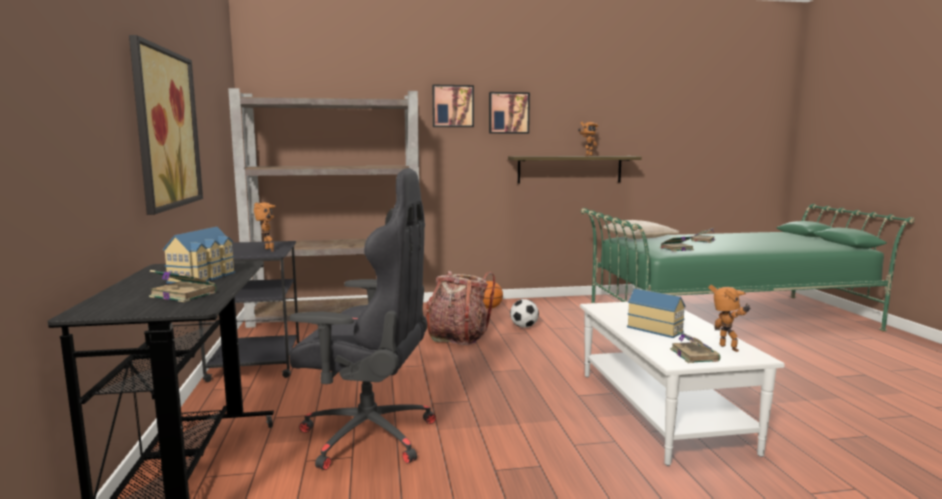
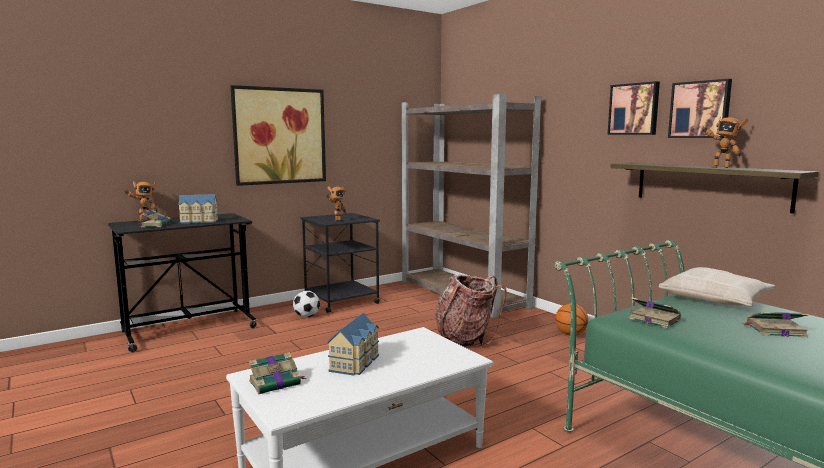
camera: 65 degrees right, 0 degrees up
black office chair [290,168,436,470] -> none
picture [432,85,474,127] -> picture moved to [668,79,732,138]
football [510,299,539,328] -> football moved to [293,291,320,317]
toy robot [708,285,751,352] -> toy robot moved to [124,181,157,222]

